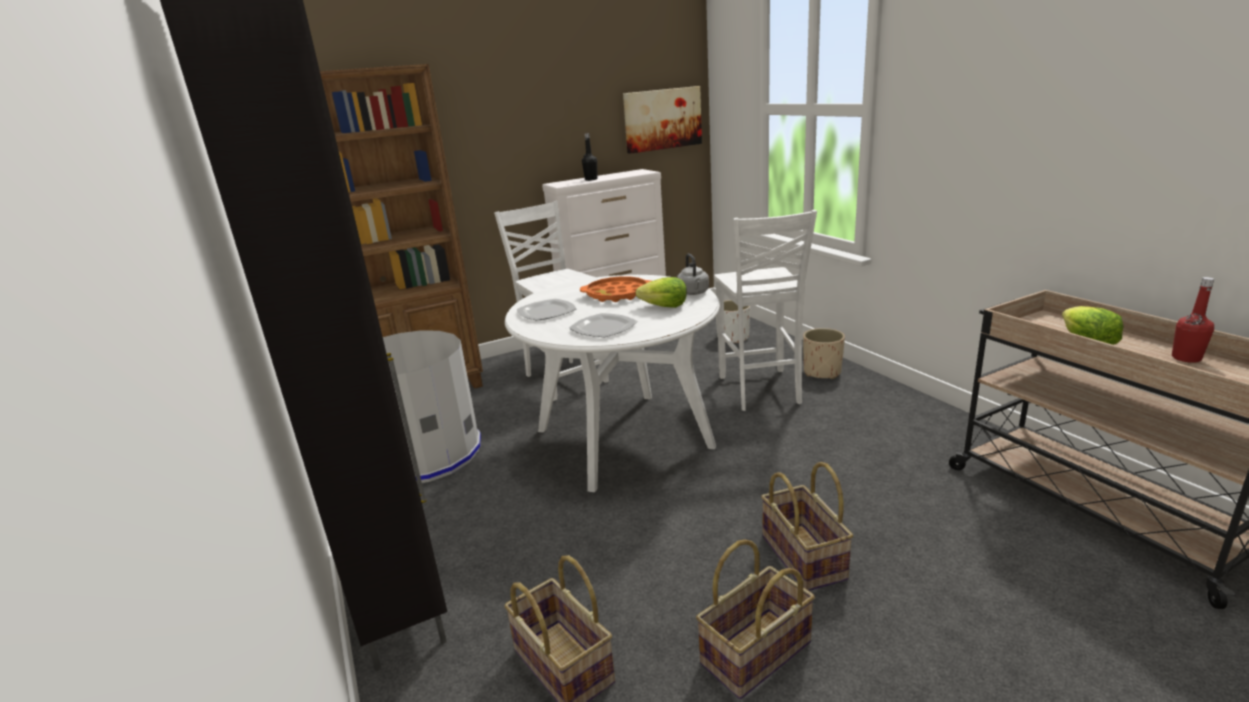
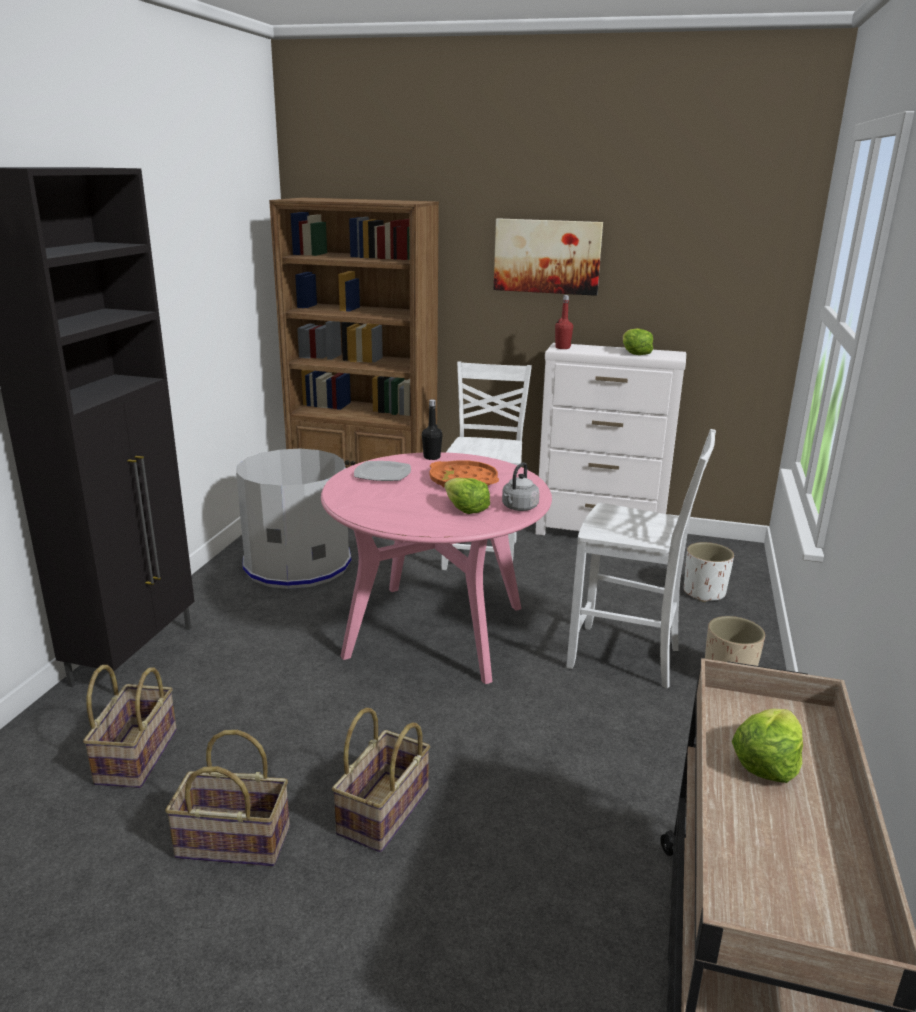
camera: 40 degrees right, 0 degrees up
white dining table [505,275,720,492] -> pink dining table [321,452,552,684]
plate [569,313,637,337] -> none
black bottle [582,133,597,181] -> black bottle moved to [422,399,442,460]
picture [623,86,702,154] -> picture moved to [494,218,603,296]
white chair [714,210,817,411] -> white chair turned 105 degrees counterclockwise [567,429,716,688]
red bottle [1172,277,1214,363] -> red bottle moved to [555,295,573,349]
none -> lettuce [623,328,653,355]

